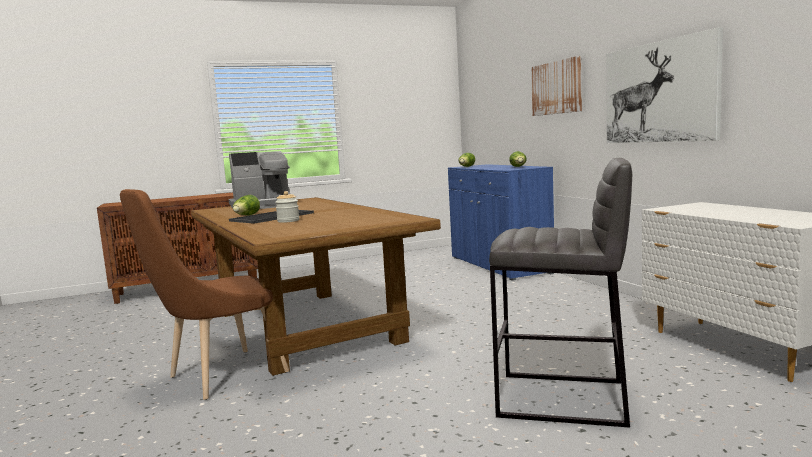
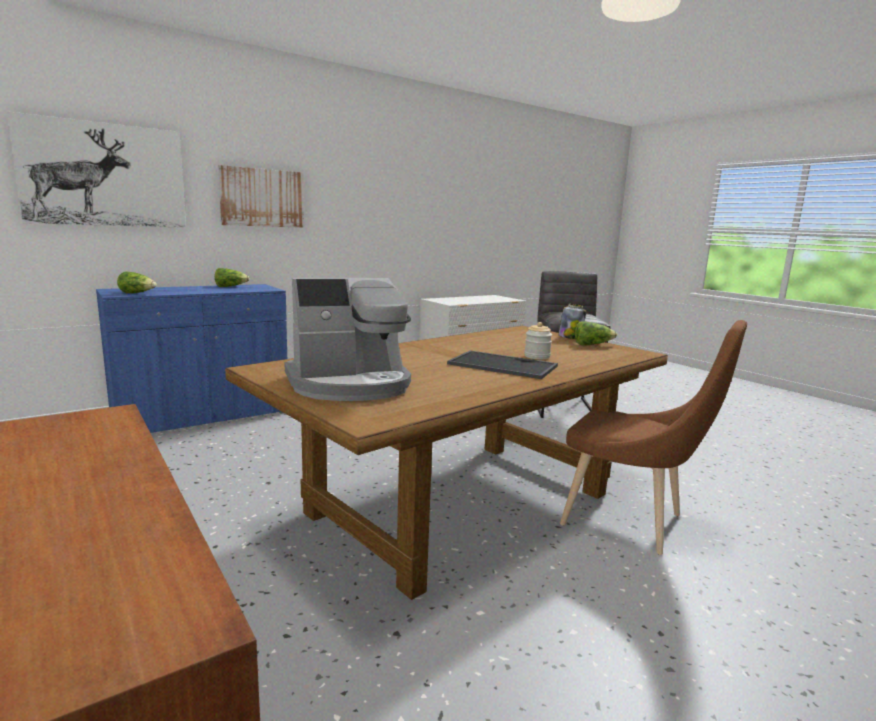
camera: 105 degrees left, 5 degrees up
coffee machine [229,151,290,209] -> coffee machine turned 105 degrees clockwise [284,278,411,401]
lettuce [233,195,260,215] -> lettuce moved to [574,321,617,345]
picture [606,27,723,143] -> picture moved to [7,111,186,228]
none -> jar [558,304,586,339]

